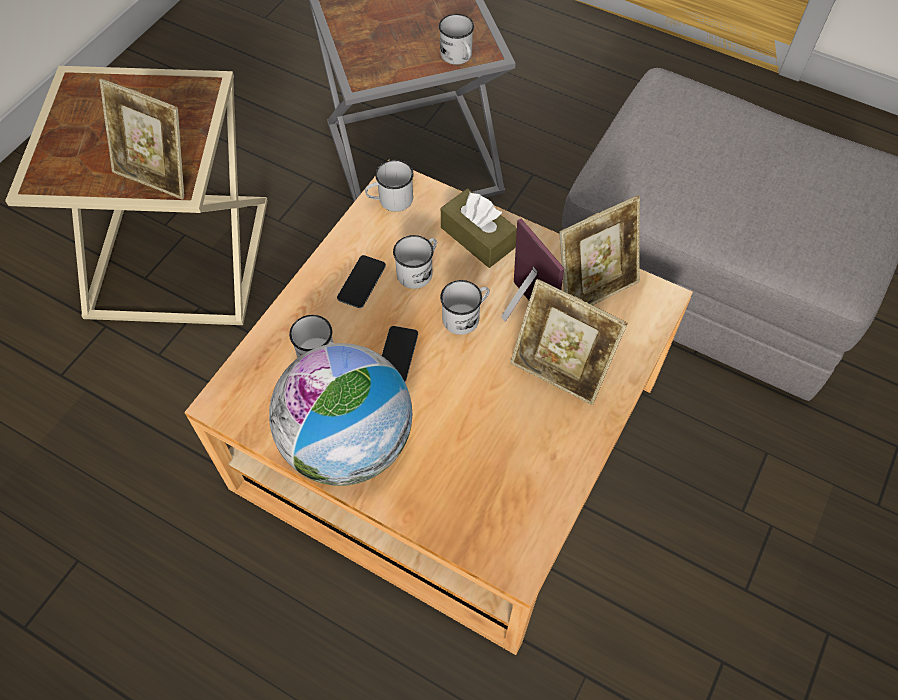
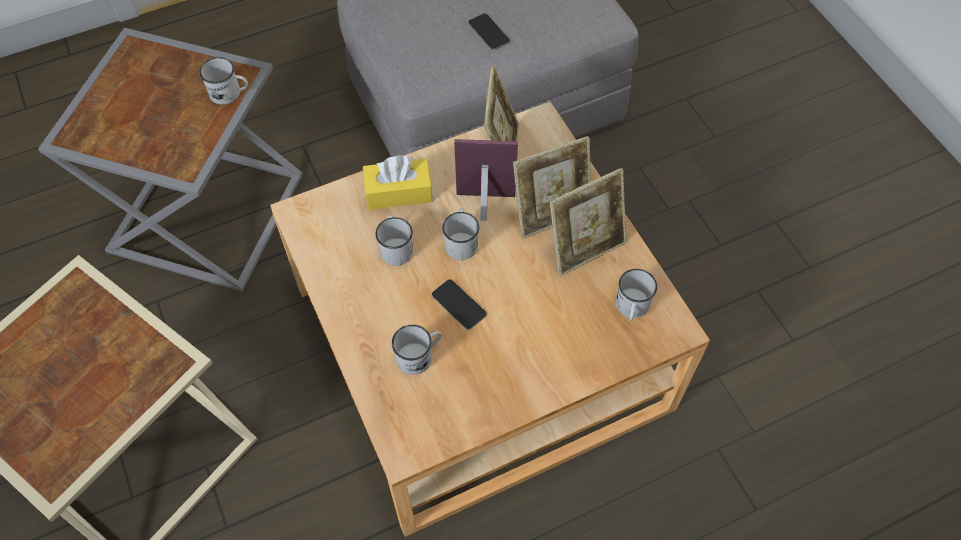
camera: 55 degrees left, 0 degrees up
picture frame [99,79,185,200] -> picture frame moved to [550,168,627,277]
globe [269,343,412,486] -> none
phone [337,255,386,308] -> phone moved to [468,13,510,50]
white mug [365,160,414,212] -> white mug moved to [616,269,657,321]
brown tissue box [441,189,517,268] -> yellow tissue box [363,155,433,210]

